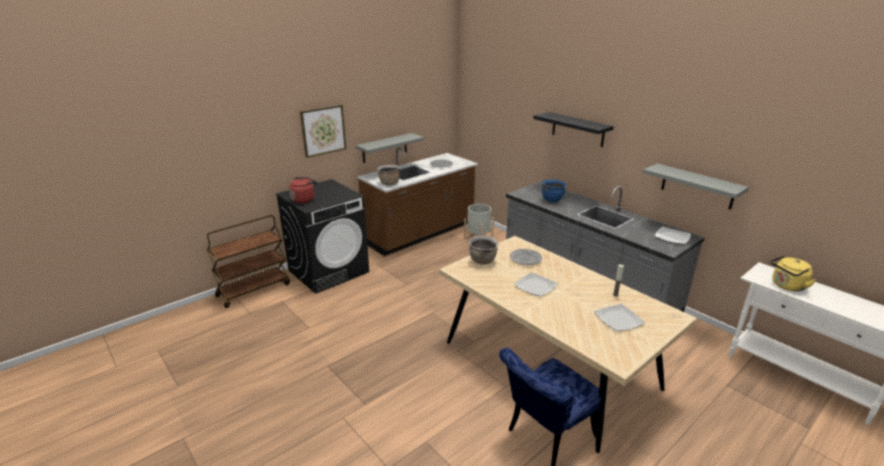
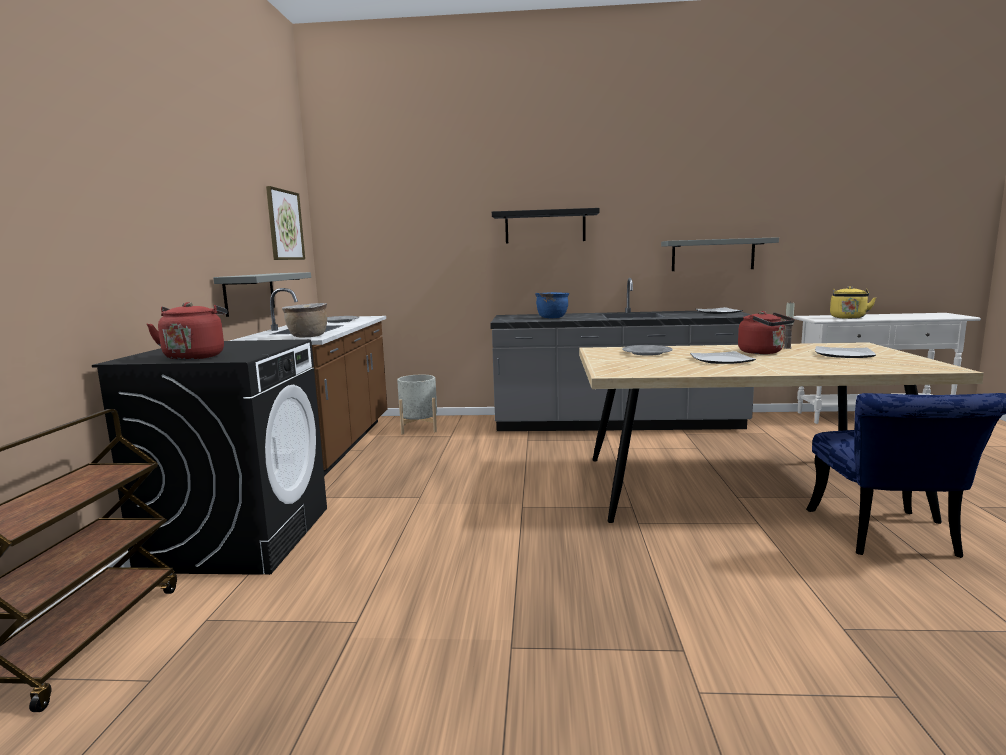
camera: 45 degrees left, 15 degrees down
picture [300,105,346,158] -> picture moved to [266,186,305,260]
brown cooking pot [469,235,499,265] -> none
none -> red kettle [738,311,795,354]

